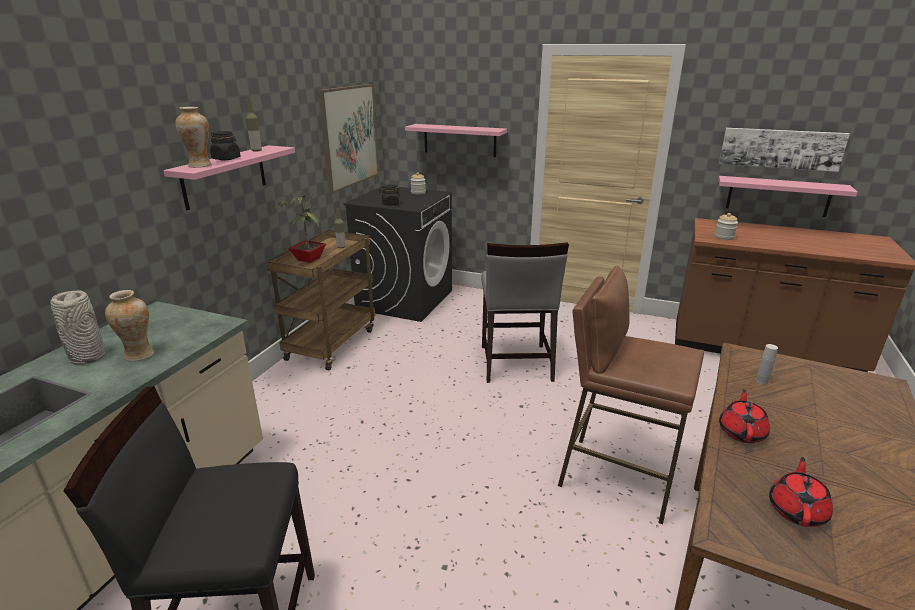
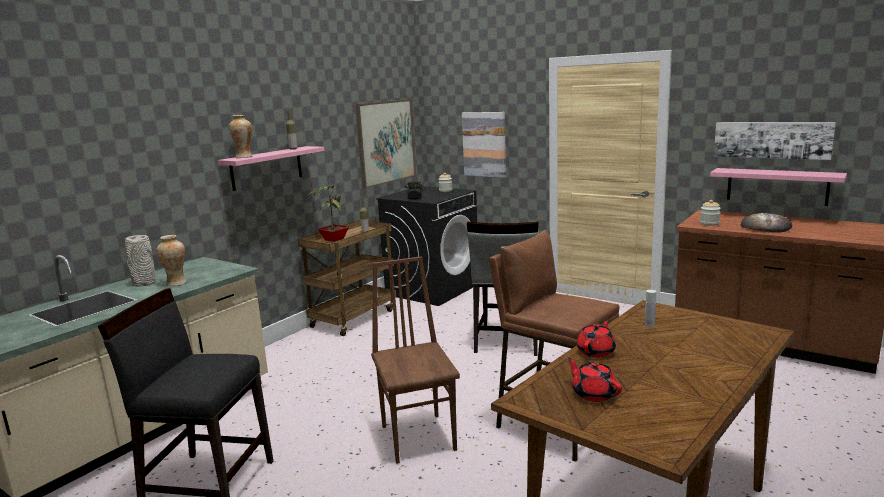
camera: 15 degrees right, 10 degrees down
black jar [210,131,241,160] -> none
pink shelf [405,124,507,157] -> picture [462,112,506,178]
red teapot [769,457,833,527] -> red teapot turned 75 degrees counterclockwise [567,357,622,402]
none -> brown chair [371,256,460,464]
none -> bread [740,213,792,233]

